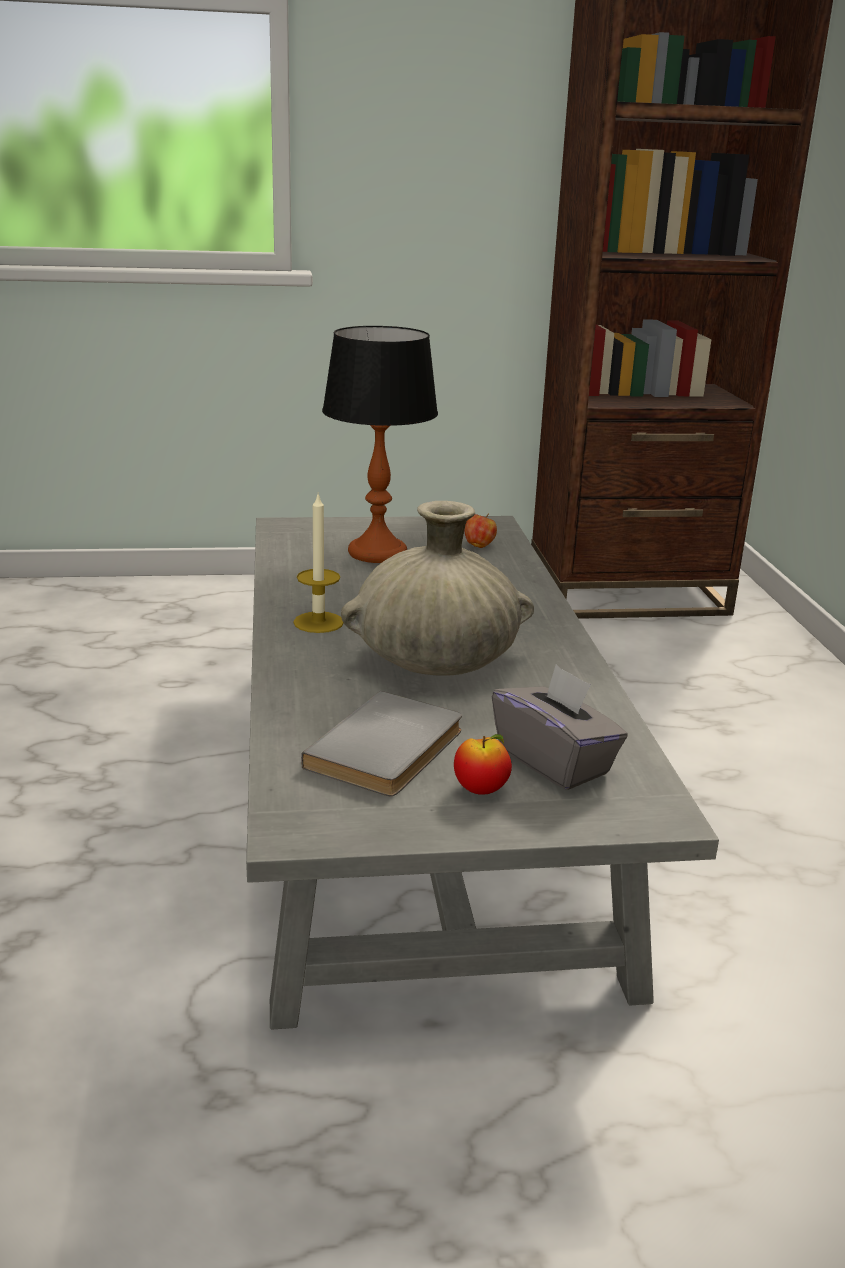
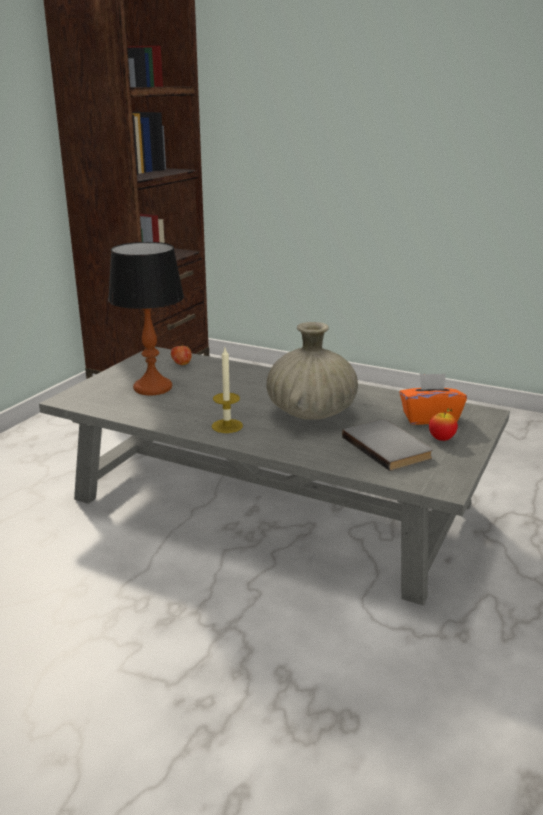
camera: 55 degrees left, 0 degrees up
grey tissue box [492,664,628,790] -> orange tissue box [399,373,467,425]

